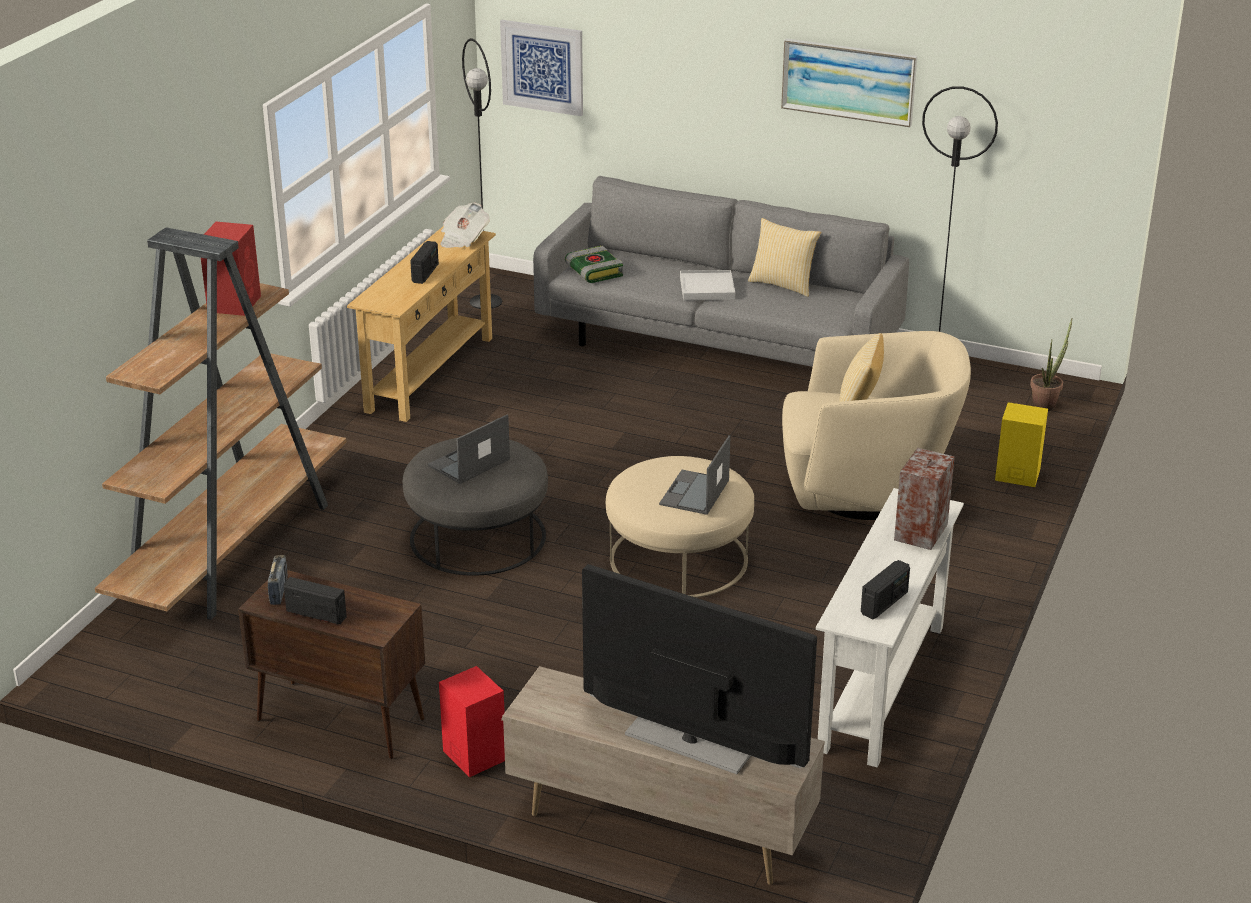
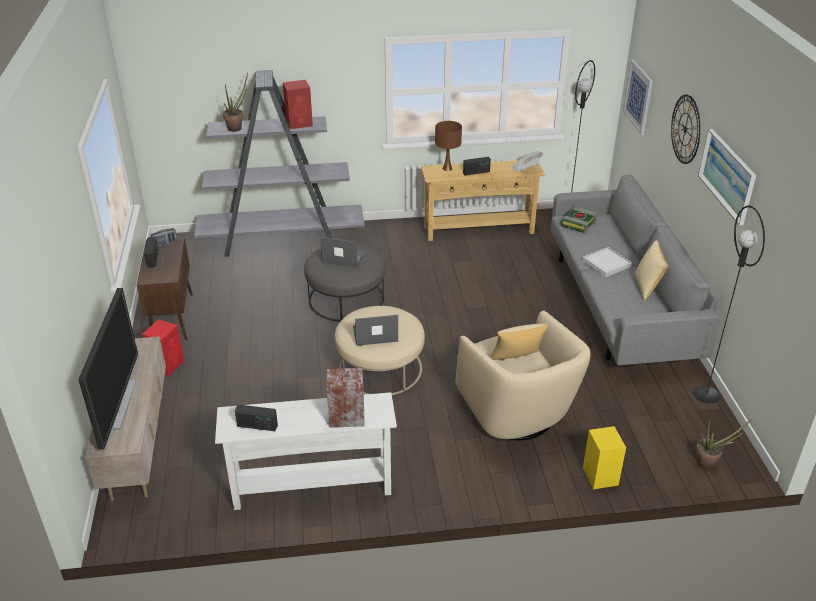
camera: 60 degrees right, 5 degrees up
brown bookcase [95,227,347,620] -> grey bookcase [194,70,365,257]
none -> potted plant [223,73,248,132]
none -> brown table lamp [435,121,462,171]
none -> wall clock [671,94,701,164]

